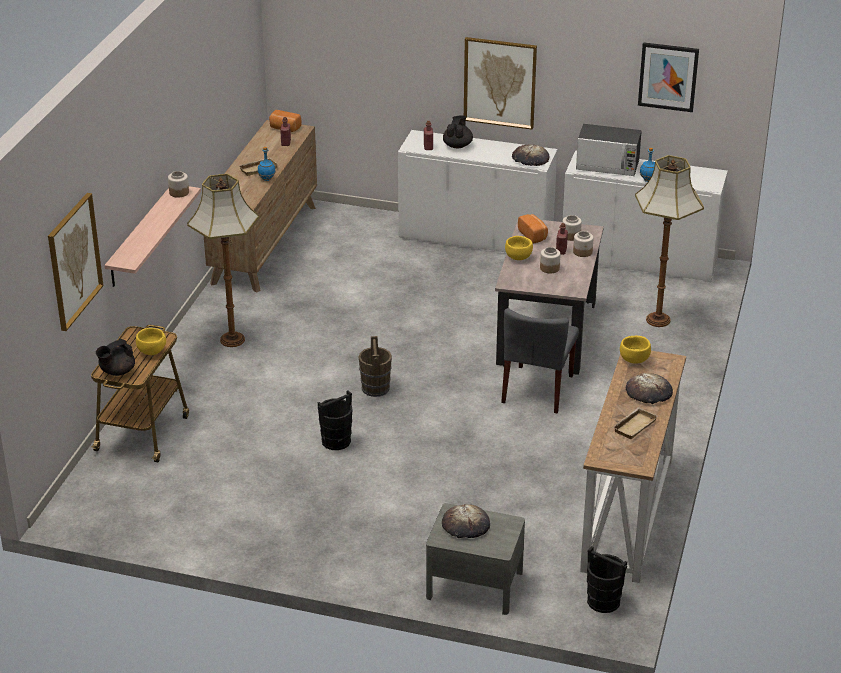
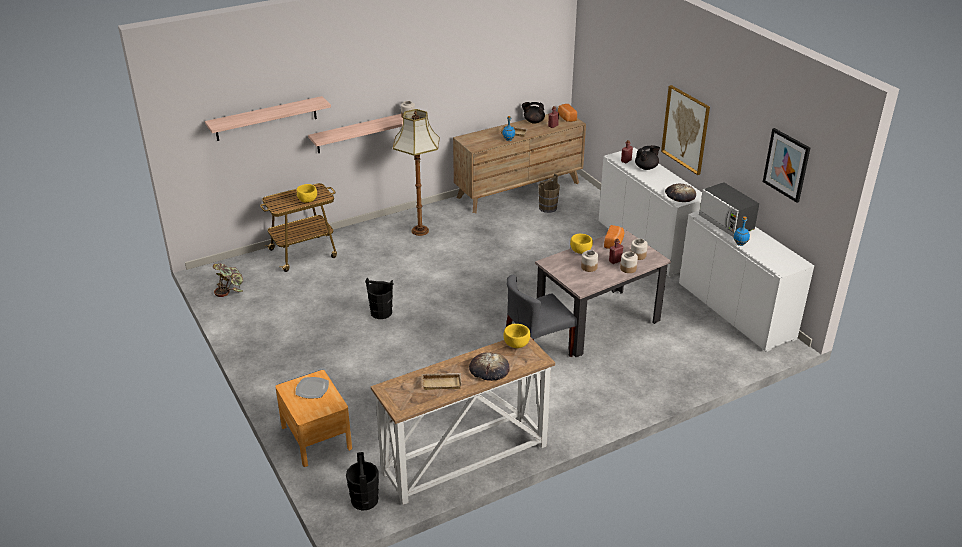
camera: 45 degrees right, 0 degrees up
picture [48,193,103,331] -> shelf [205,96,331,141]
black teapot [96,339,135,376] -> black teapot moved to [522,102,545,124]
brown bucket [359,336,392,397] -> brown bucket moved to [538,174,560,213]
grey nightstand [426,503,525,615] -> brown nightstand [275,370,352,467]
bread [442,504,490,538] -> plate [295,377,329,398]
floor lamp [635,155,704,327] -> none
none -> potted plant [213,263,243,297]

